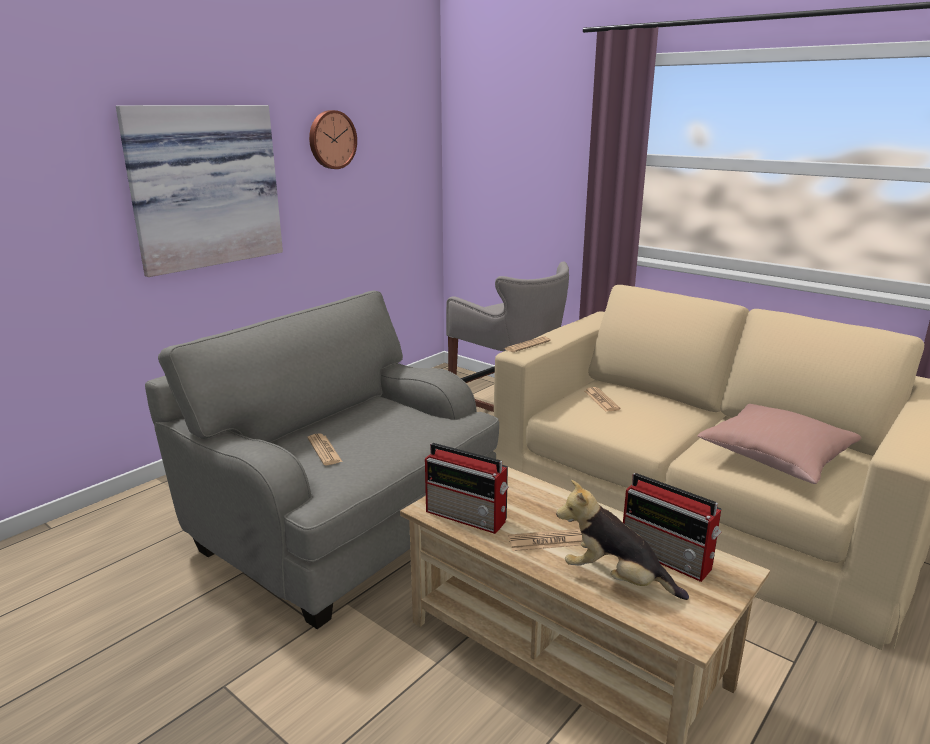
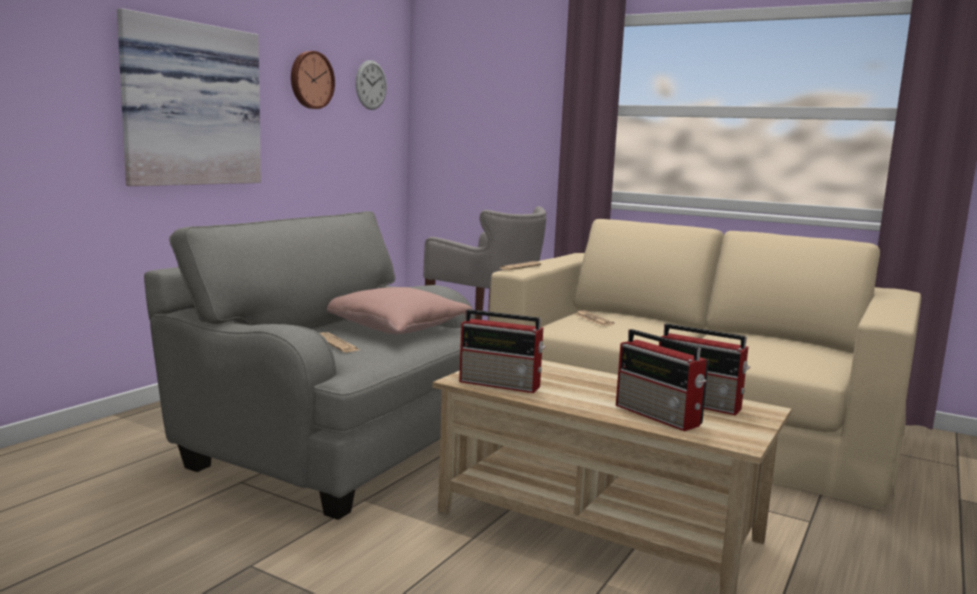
camera: 10 degrees left, 10 degrees down
newspaper [508,529,583,551] -> none
plush toy [556,480,689,600] -> radio [616,329,709,431]
pink pillow [697,404,861,484] -> pink pillow moved to [327,287,473,334]
none -> wall clock [355,60,387,110]

